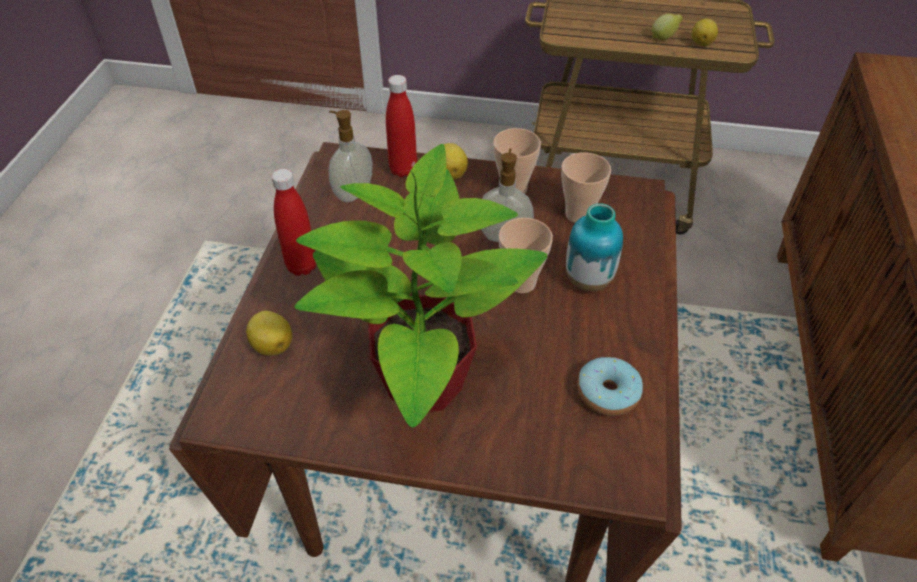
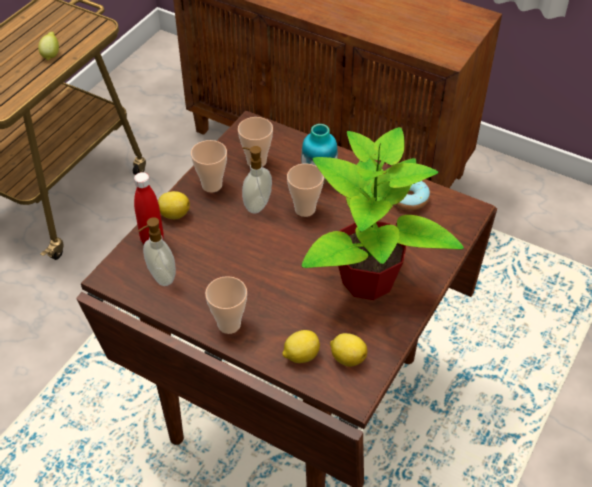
camera: 70 degrees left, 0 degrees up
red bottle [271,168,316,276] -> cup [205,276,247,334]
lemon [692,19,718,46] -> lemon moved to [330,333,367,367]

